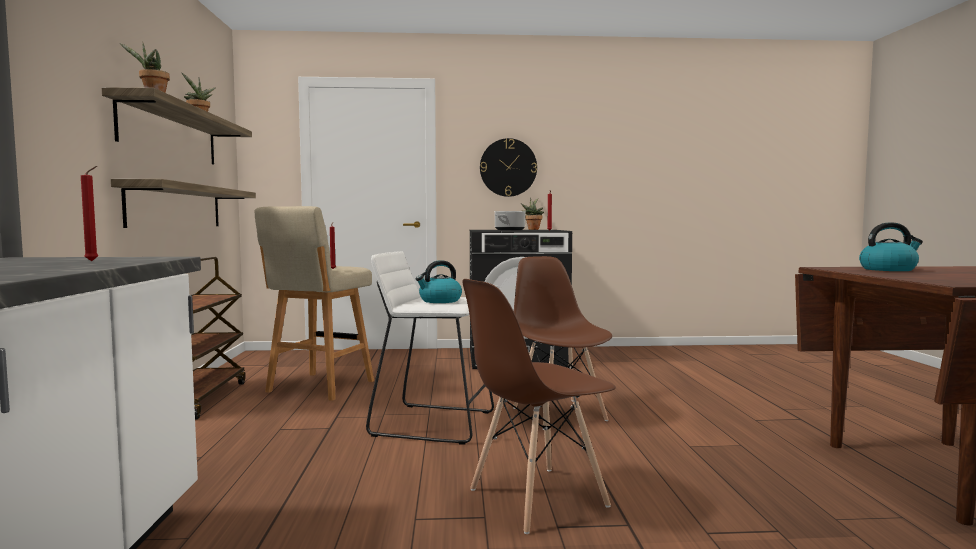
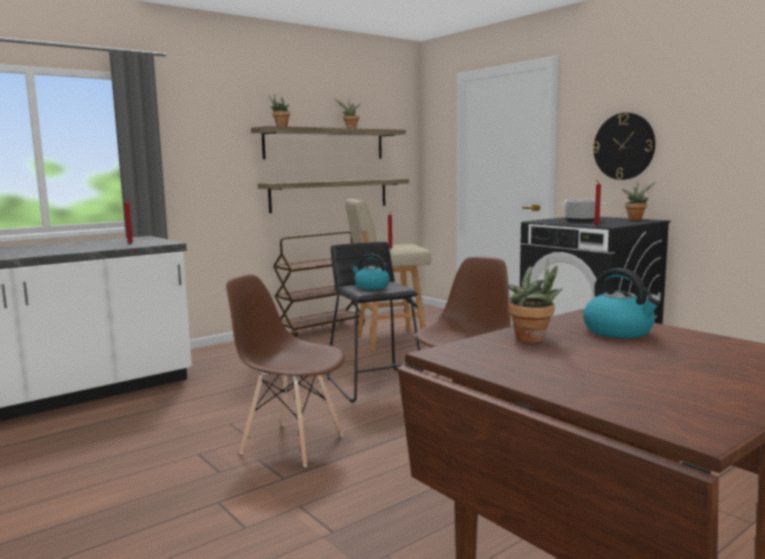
camera: 55 degrees right, 5 degrees up
white stool [366,251,494,445] -> black stool [327,242,424,403]
none -> potted plant [508,258,563,343]

